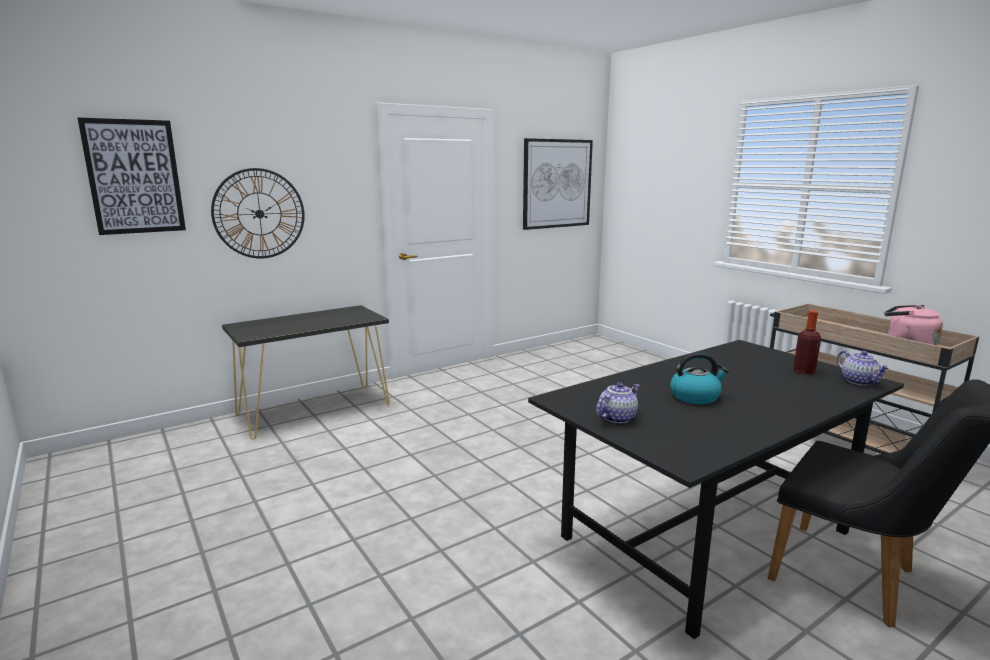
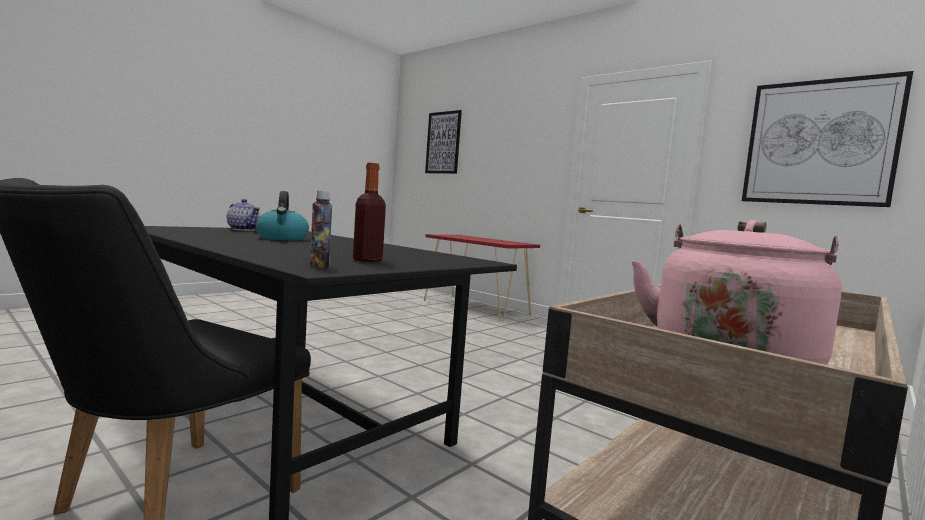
camera: 75 degrees right, 10 degrees down
wall clock [211,168,305,259] -> none
black console table [222,305,390,439] -> red console table [424,234,540,321]
teapot [837,350,890,386] -> bottle [310,191,332,268]

